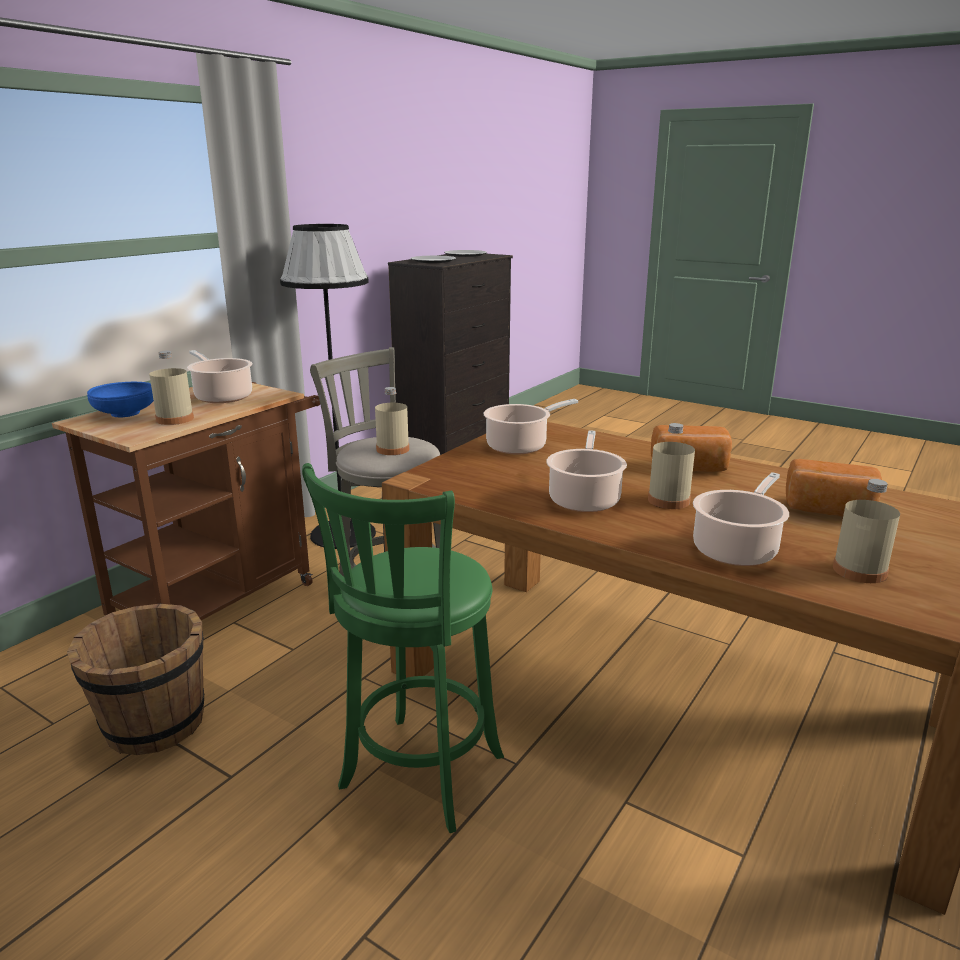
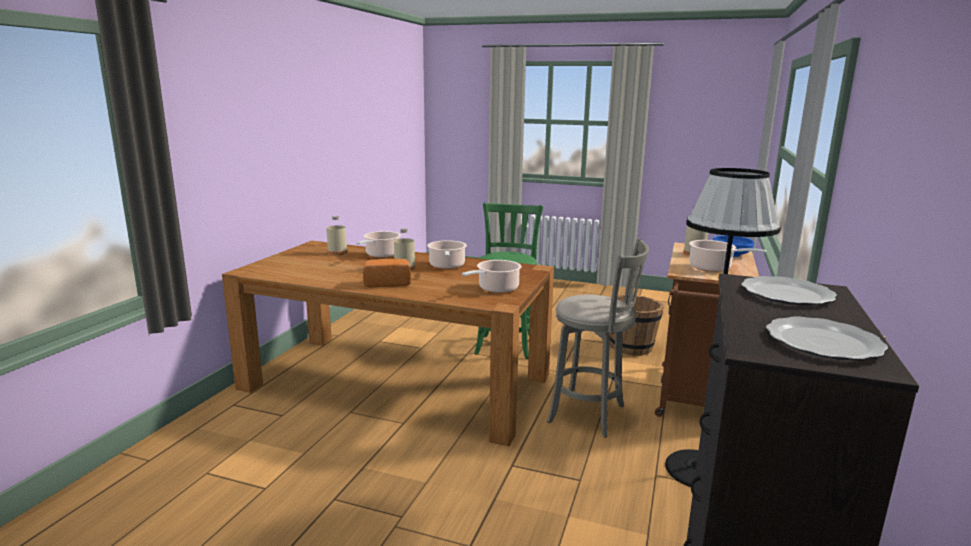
camera: 165 degrees right, 5 degrees down
beige bottle [375,387,409,455] -> none
bread [786,459,882,517] -> none

